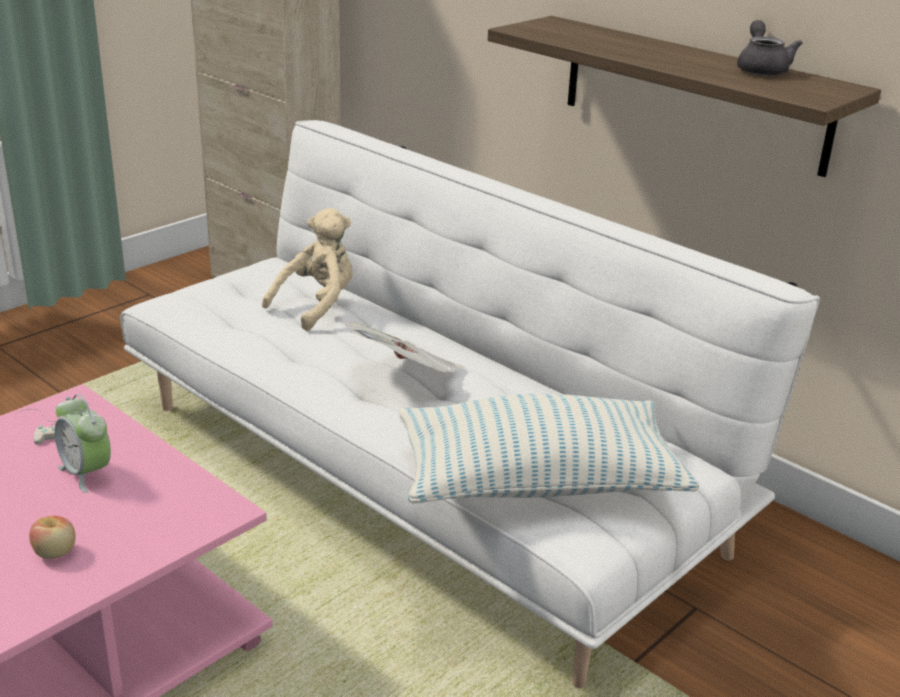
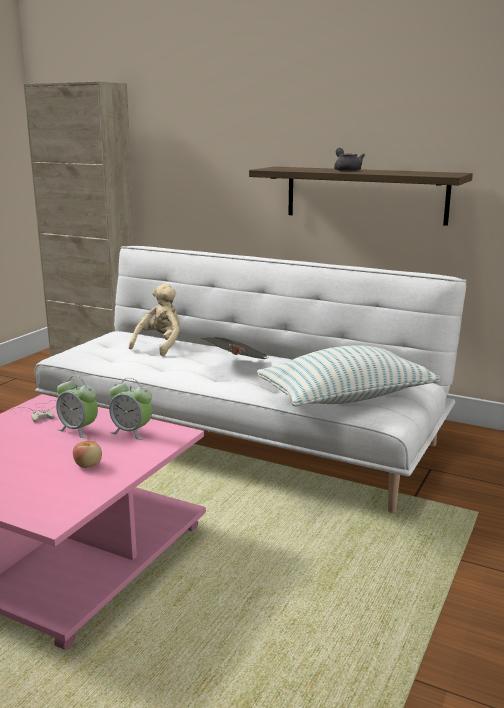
camera: 15 degrees left, 10 degrees down
grey teapot [737,20,803,76] -> grey teapot moved to [334,148,365,172]
none -> alarm clock [109,378,152,440]

